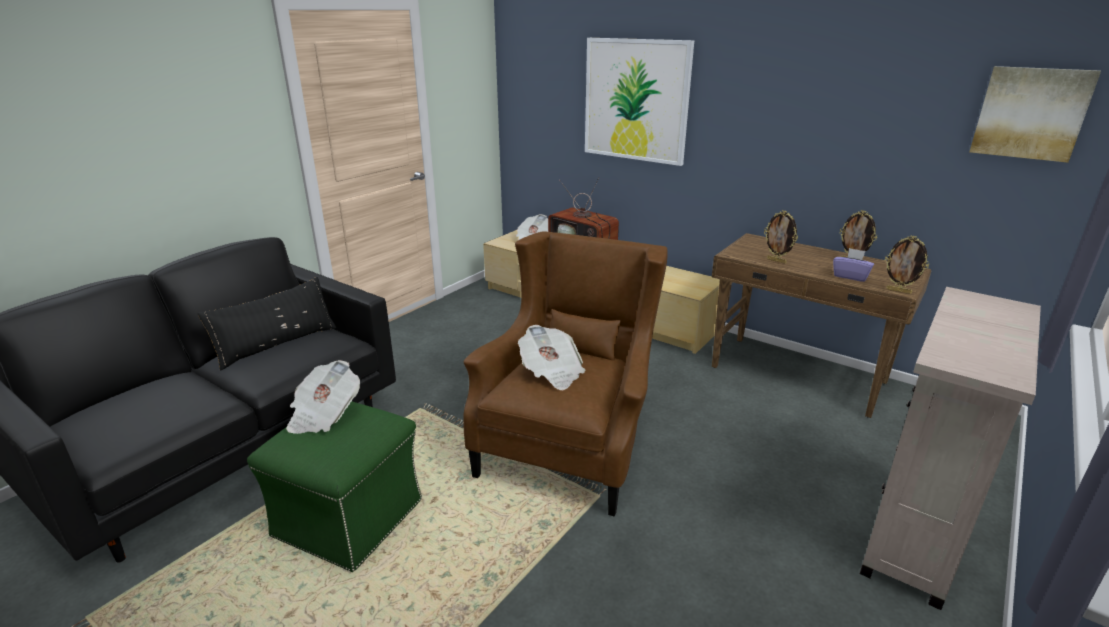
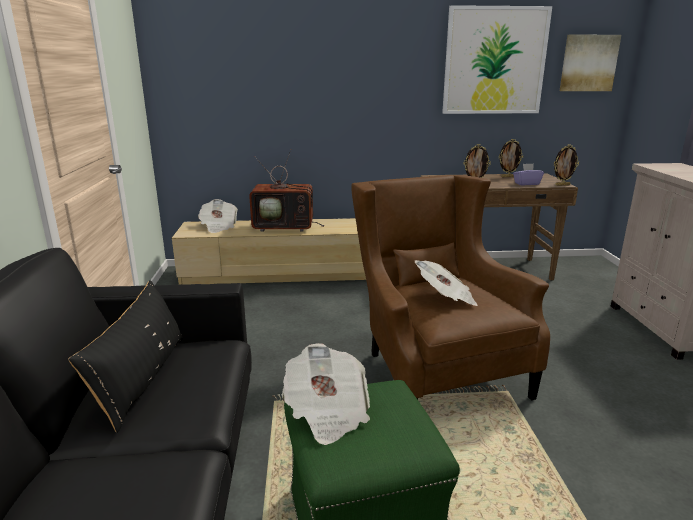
camera: 40 degrees left, 5 degrees down
picture [585,38,694,166] -> picture moved to [442,5,552,114]

